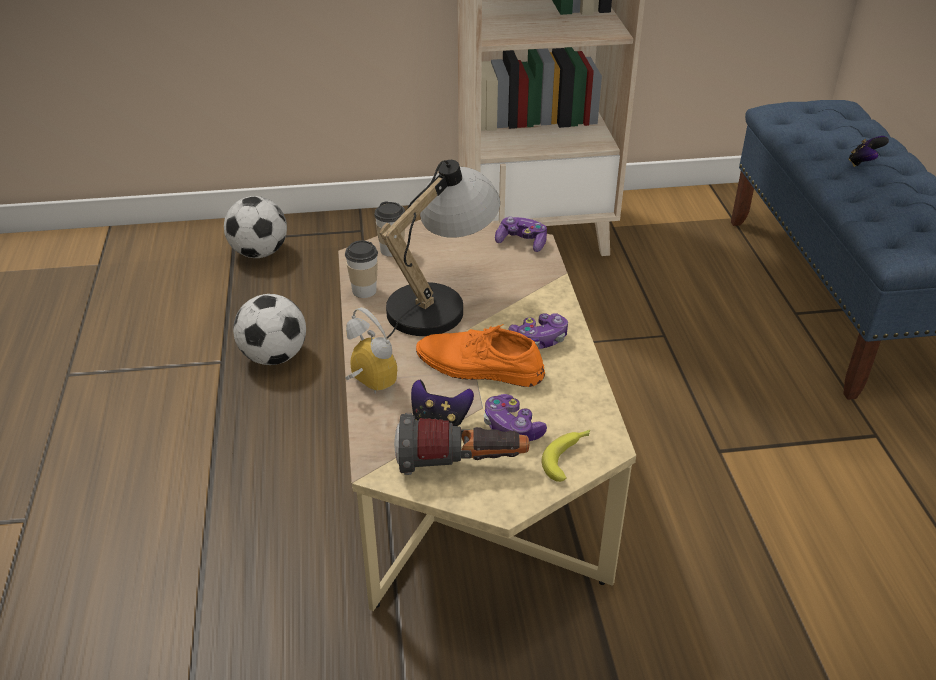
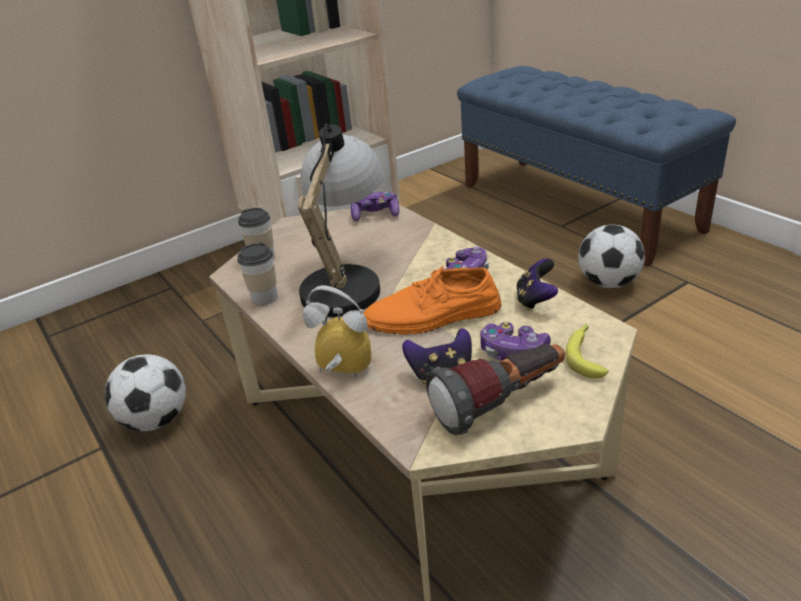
camera: 25 degrees left, 5 degrees down
football [224,196,287,258] -> football moved to [578,224,645,288]
game controller [848,136,889,167] -> game controller moved to [516,258,558,311]

